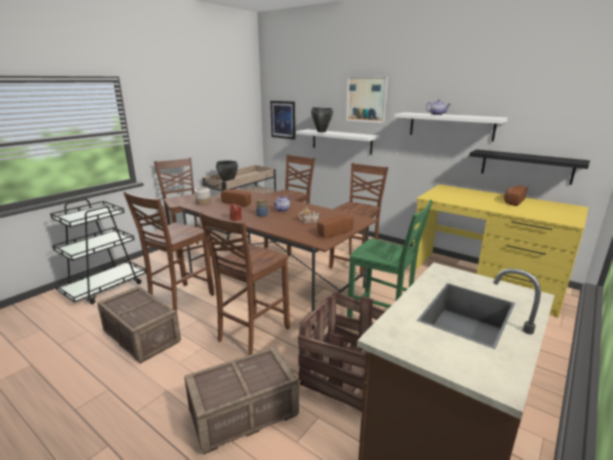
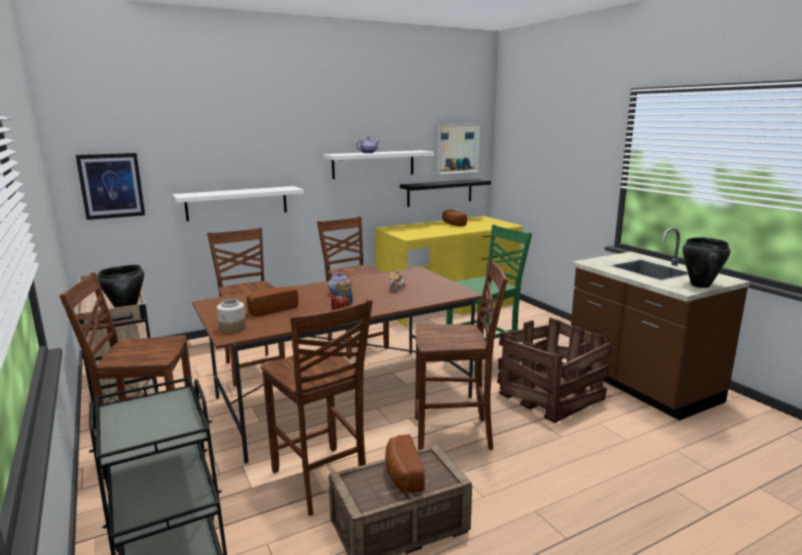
camera: 65 degrees left, 5 degrees down
crate [184,346,299,455] -> none
brown chair [198,211,290,355] -> brown chair turned 60 degrees counterclockwise [415,260,508,450]
black cooking pot [311,107,333,132] -> black cooking pot moved to [682,237,730,288]
bread [317,215,354,238] -> bread moved to [385,434,425,493]
picture [346,77,388,123] -> picture moved to [437,124,480,174]

